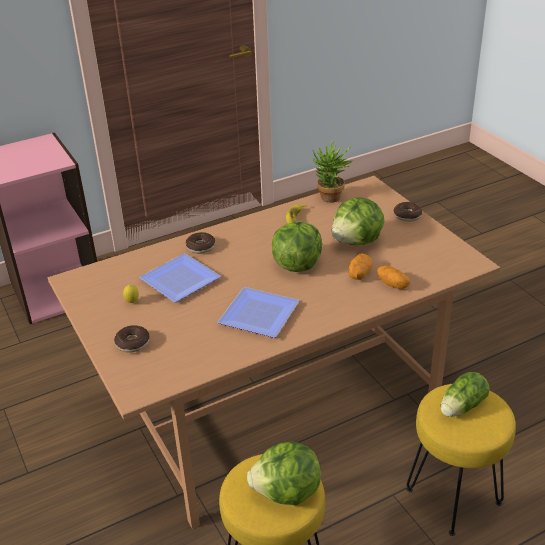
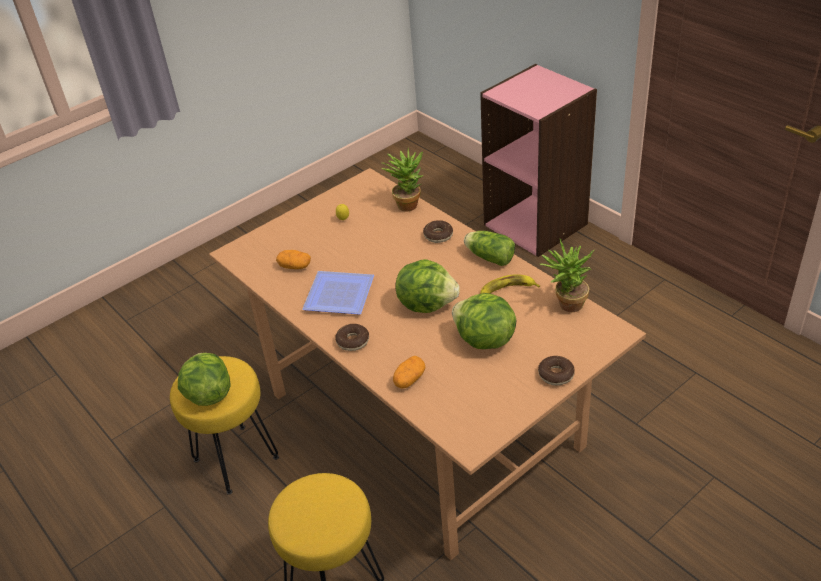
camera: 80 degrees right, 5 degrees up
donut [114,325,150,353] -> donut moved to [335,324,369,351]
plate [139,253,221,302] -> none
potato [348,253,373,280] -> potato moved to [276,250,311,269]
lettuce [441,372,490,417] -> lettuce moved to [464,231,515,266]
none -> potted plant [382,149,423,212]

